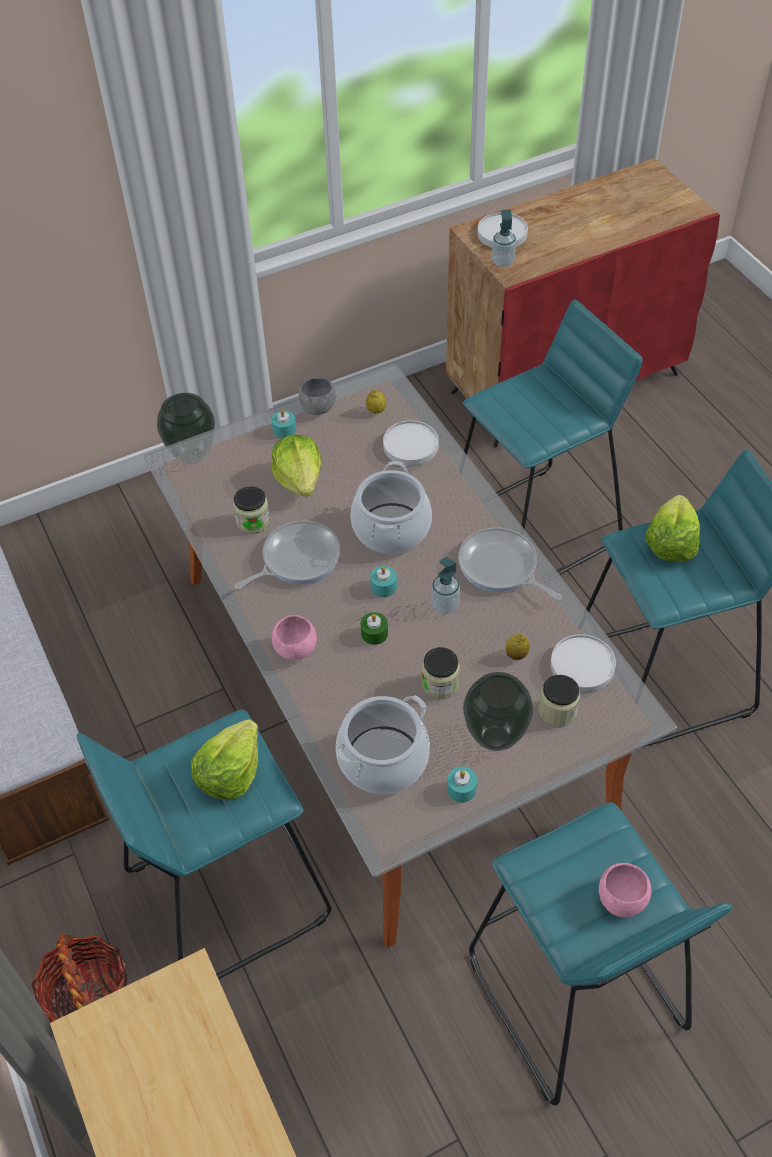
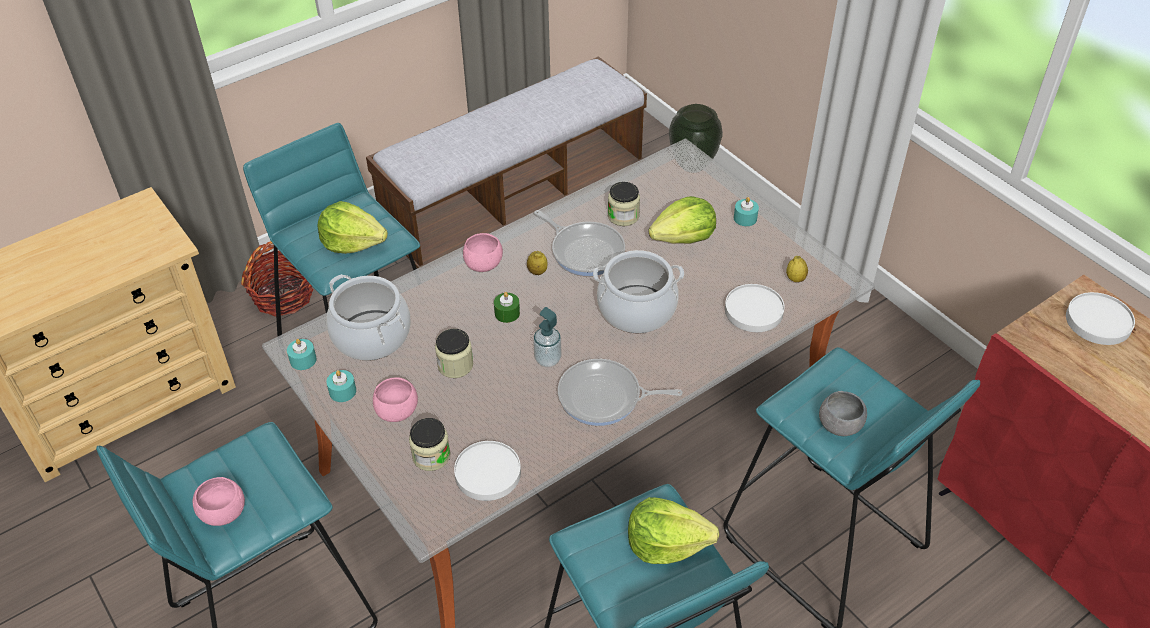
camera: 80 degrees right, 5 degrees down
grey bowl [298,377,336,415] -> grey bowl moved to [819,391,867,436]
turquoise candle [370,566,397,597] -> turquoise candle moved to [287,339,317,370]
frying pan [458,527,562,600] -> frying pan turned 120 degrees counterclockwise [558,359,683,426]
vase [463,672,533,751] -> pink bowl [373,377,418,422]
soap dispenser [492,209,516,267] -> none
lemon [505,633,530,660] -> lemon moved to [527,251,548,275]

